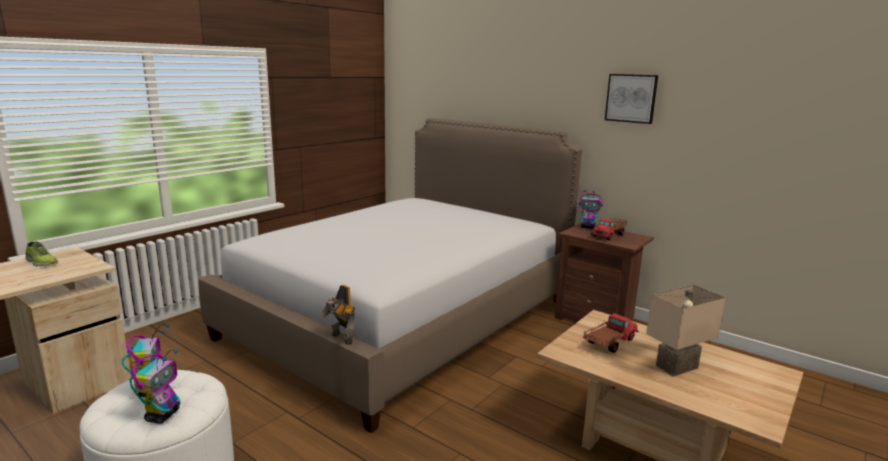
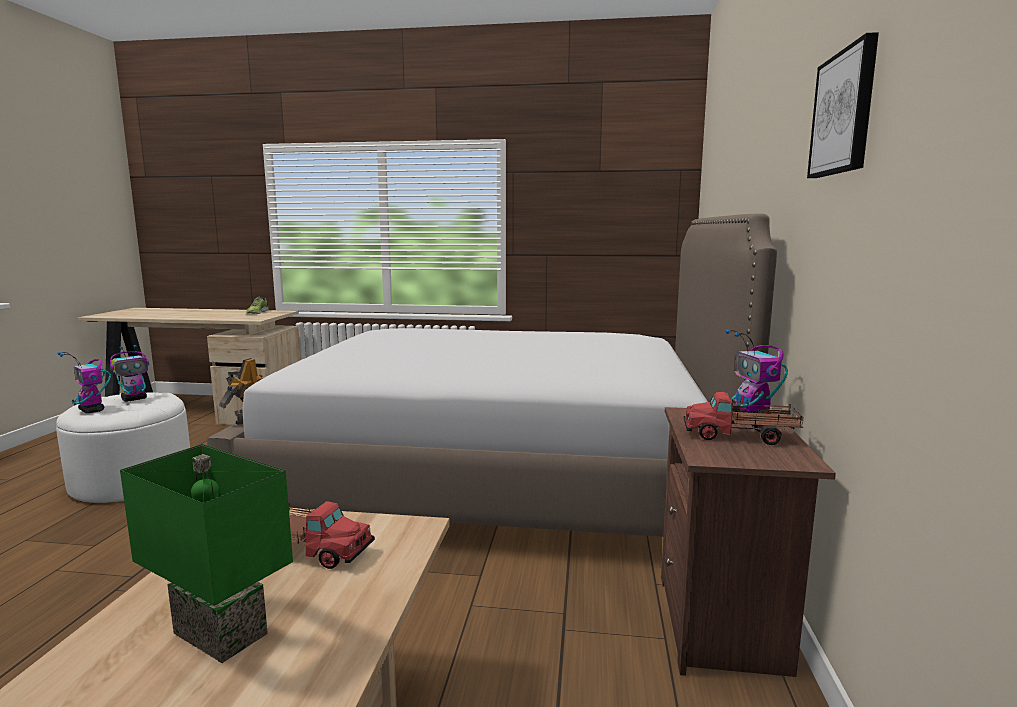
camera: 60 degrees right, 5 degrees down
toy robot [129,350,181,424] -> toy robot turned 60 degrees clockwise [57,352,111,413]
beige table lamp [646,285,726,377] -> green table lamp [120,444,293,663]

